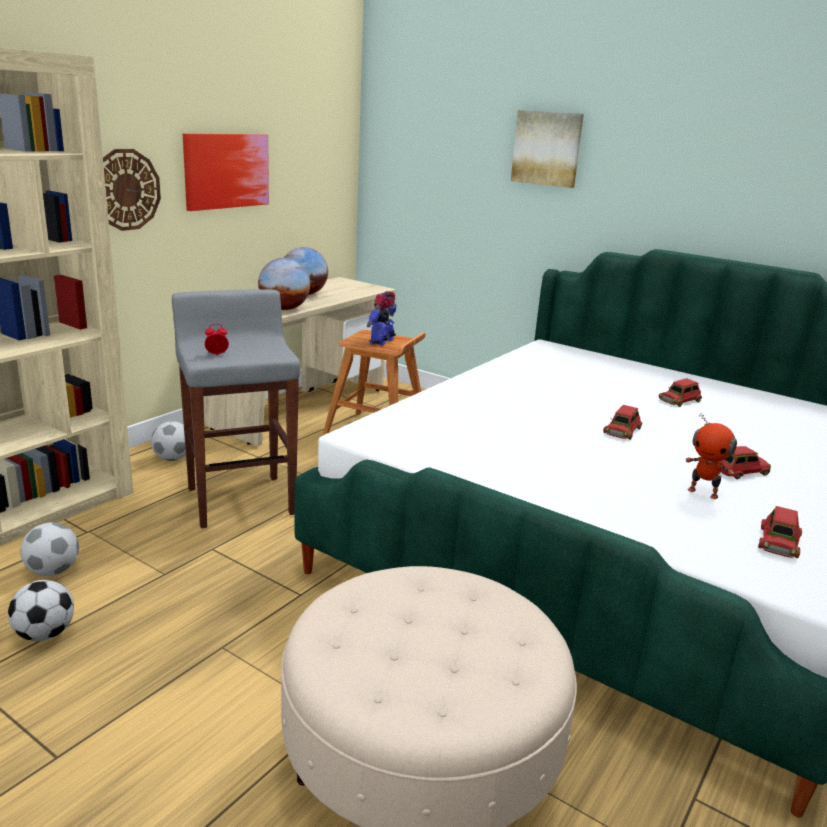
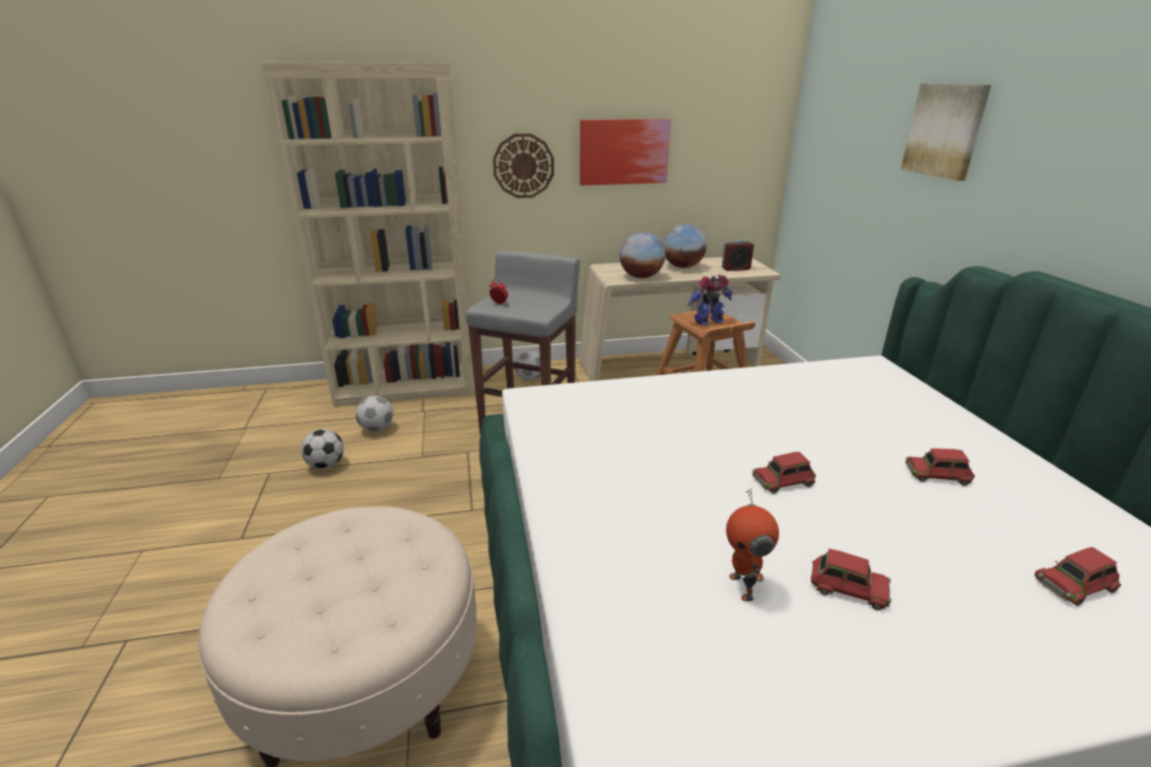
camera: 45 degrees right, 5 degrees up
red toy car [758,506,802,558] -> red toy car moved to [1035,547,1121,606]
none -> alarm clock [722,239,754,271]

